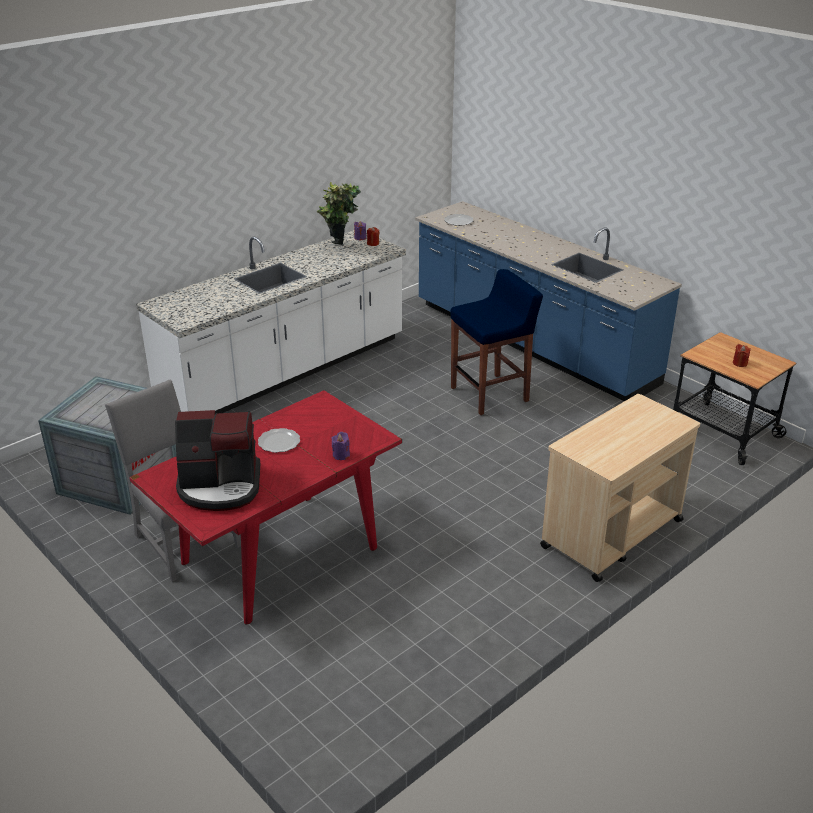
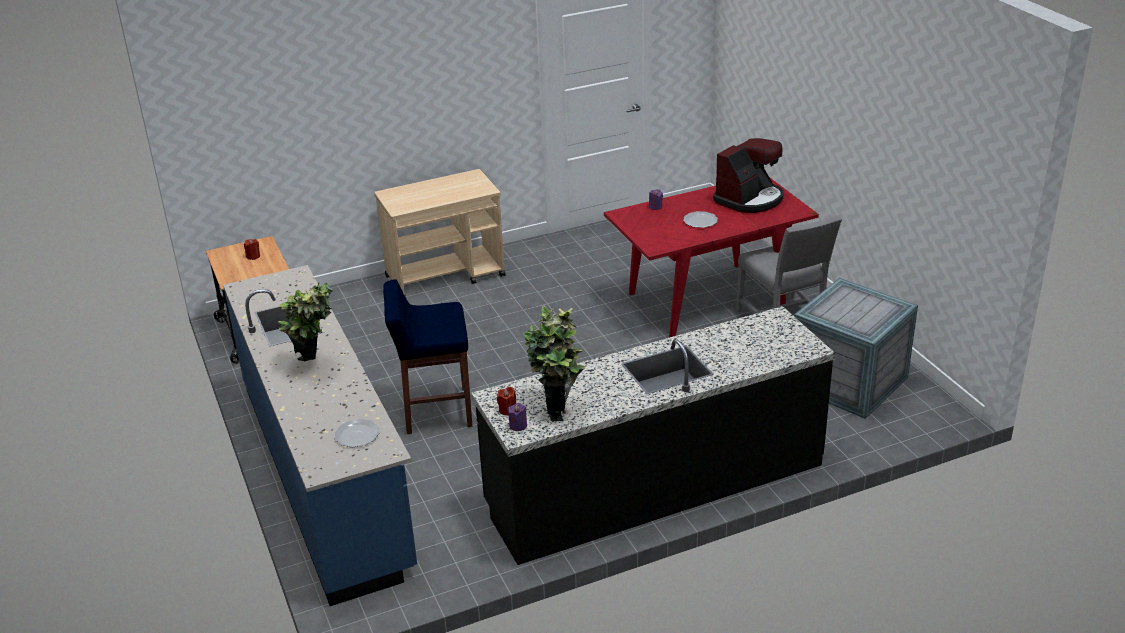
camera: 160 degrees left, 0 degrees up
white counter [136,230,406,413] -> black counter [471,306,835,565]
coffee machine [175,410,260,511] -> coffee machine turned 120 degrees clockwise [713,138,784,213]
none -> potted plant [278,283,334,361]

